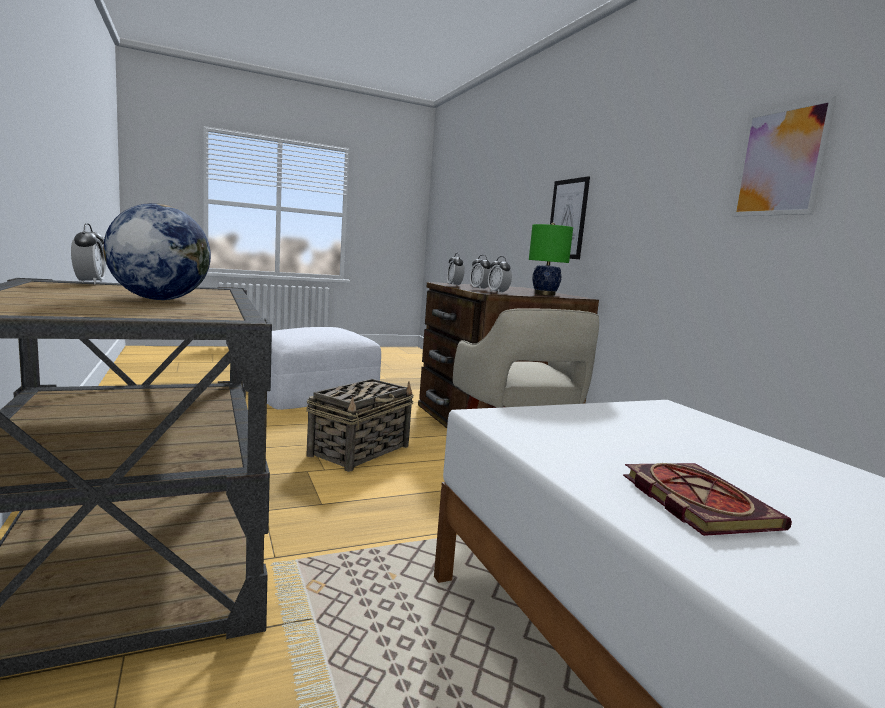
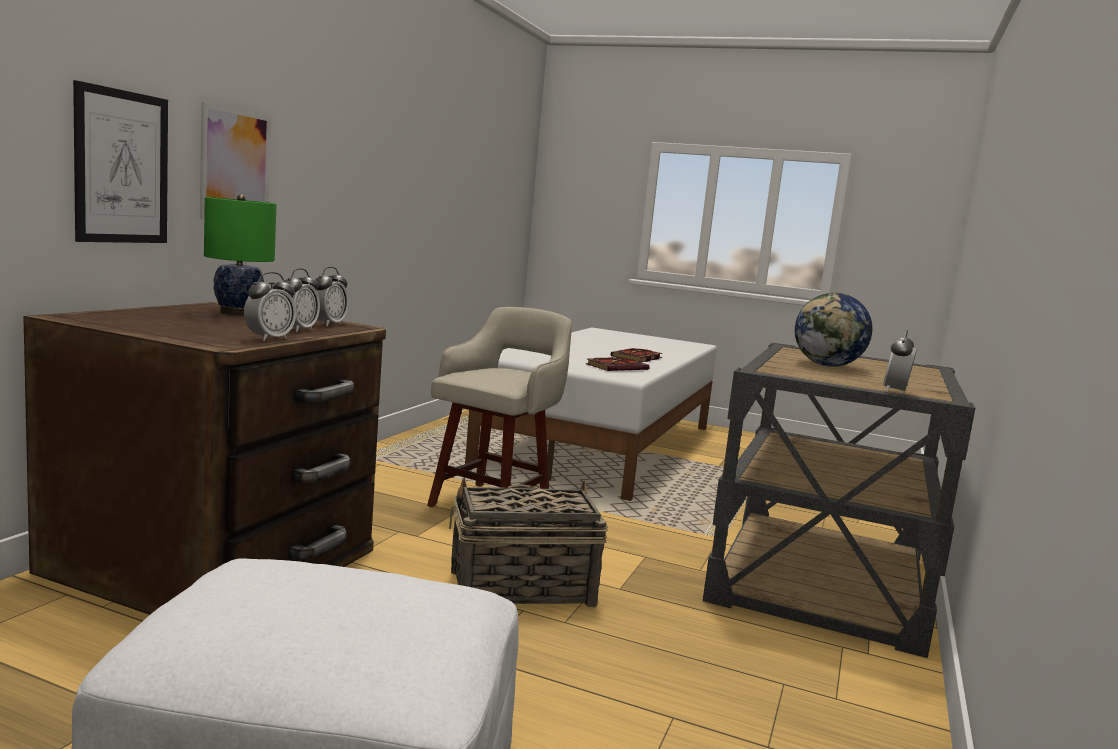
camera: 135 degrees left, 0 degrees up
picture [731,96,837,217] -> picture moved to [200,102,271,219]
none -> book [586,357,650,371]

